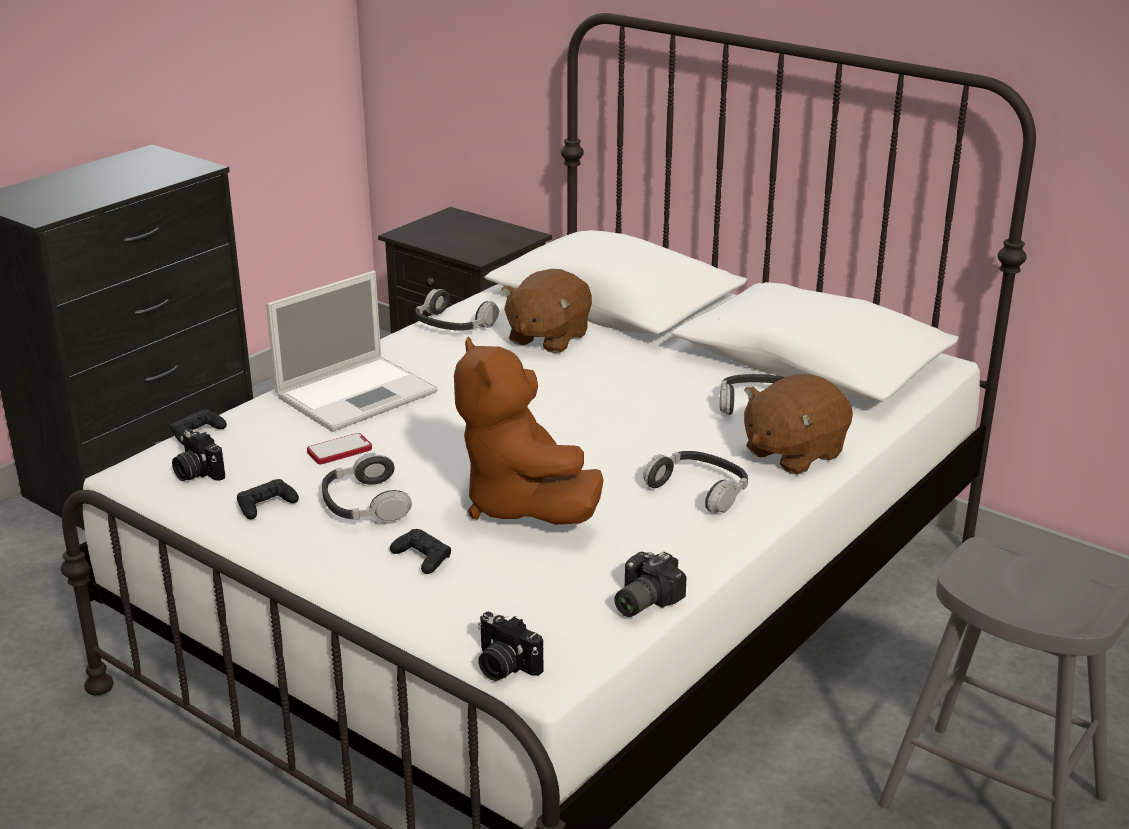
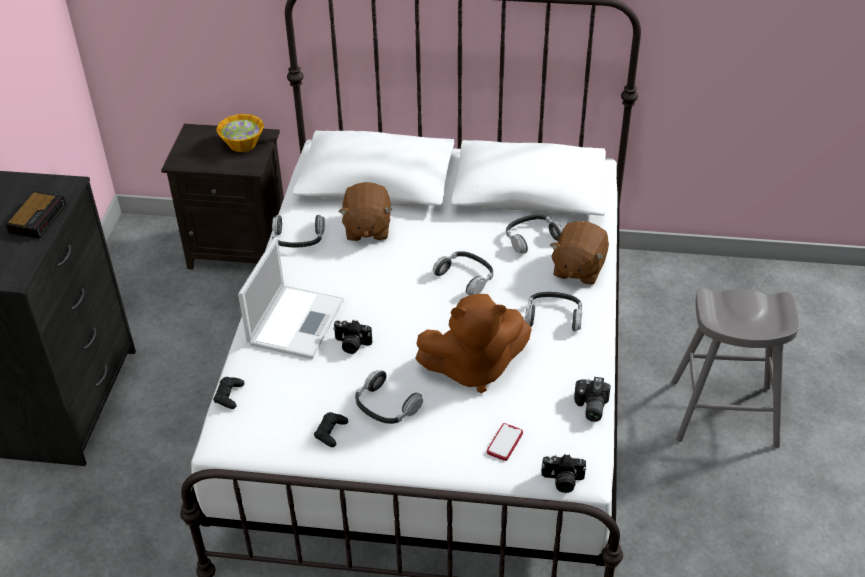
camera: 30 degrees left, 15 degrees up
camera [172,429,225,481] -> camera moved to [333,320,372,354]
phone [307,433,372,464] -> phone moved to [487,423,523,461]
black game controller [390,529,451,574] -> none
brown plush toy [454,336,604,525] -> brown plush toy turned 45 degrees counterclockwise [416,294,532,393]
none -> alarm clock [6,191,66,239]
none -> bowl [216,114,264,152]
none -> headphones [433,251,493,295]

